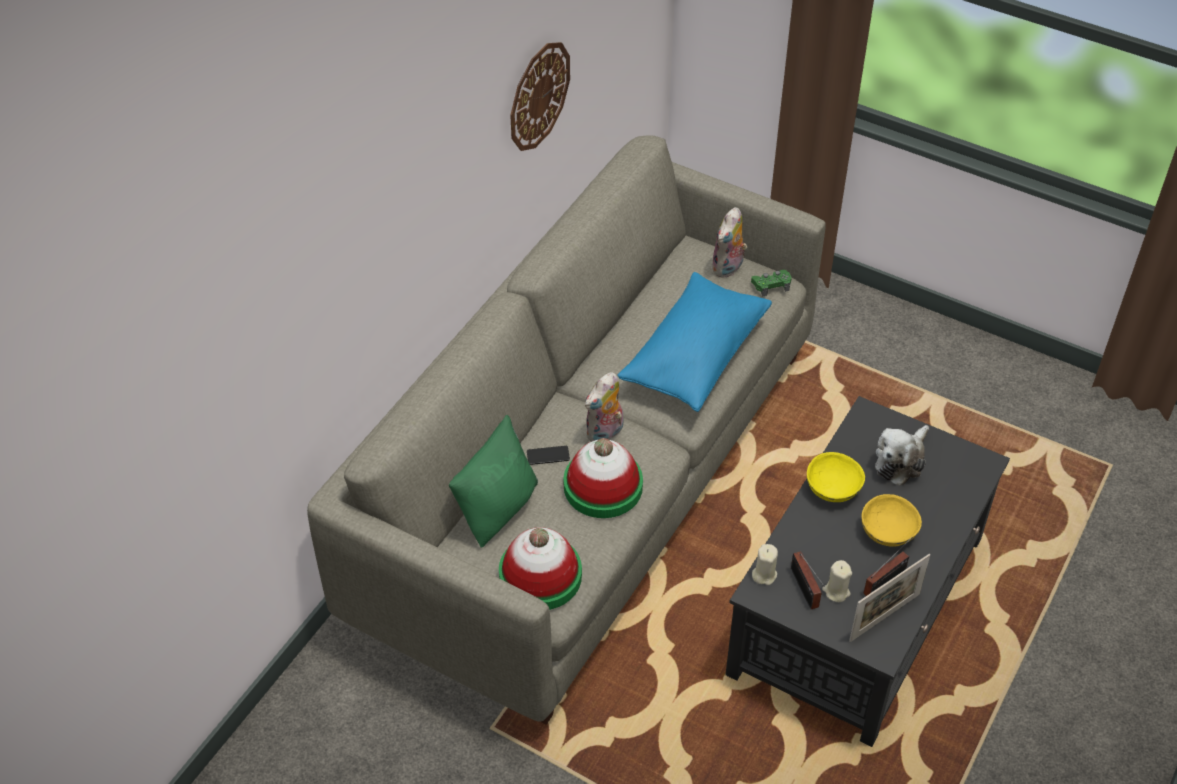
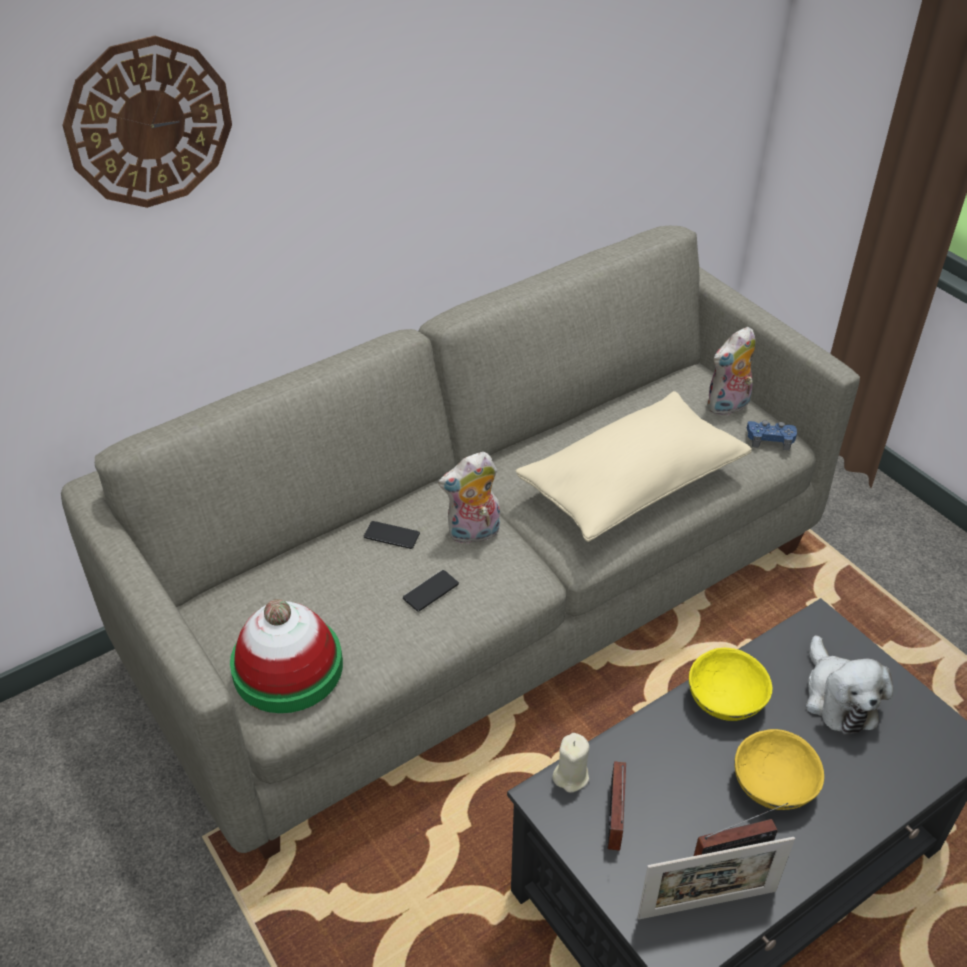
camera: 25 degrees right, 5 degrees down
green pillow [449,415,538,548] -> none
wall clock [510,42,570,151] -> wall clock moved to [62,36,232,208]
hat [564,438,643,518] -> phone [403,570,459,612]
blue pillow [617,272,772,412] -> beige pillow [516,391,752,542]
green game controller [751,270,791,297] -> blue game controller [747,420,797,450]
beige candle [822,560,852,602] -> none
plush toy [875,425,929,486] -> plush toy turned 75 degrees counterclockwise [806,635,893,735]

